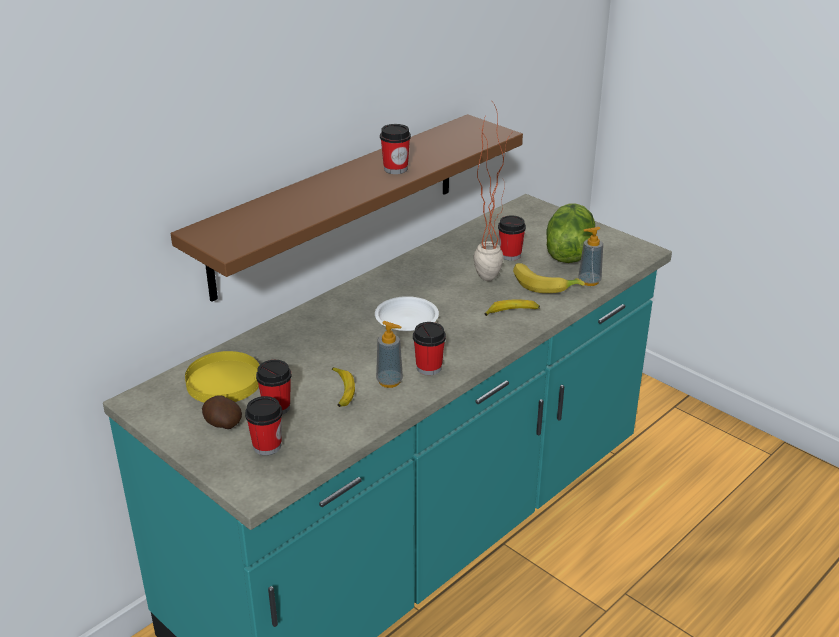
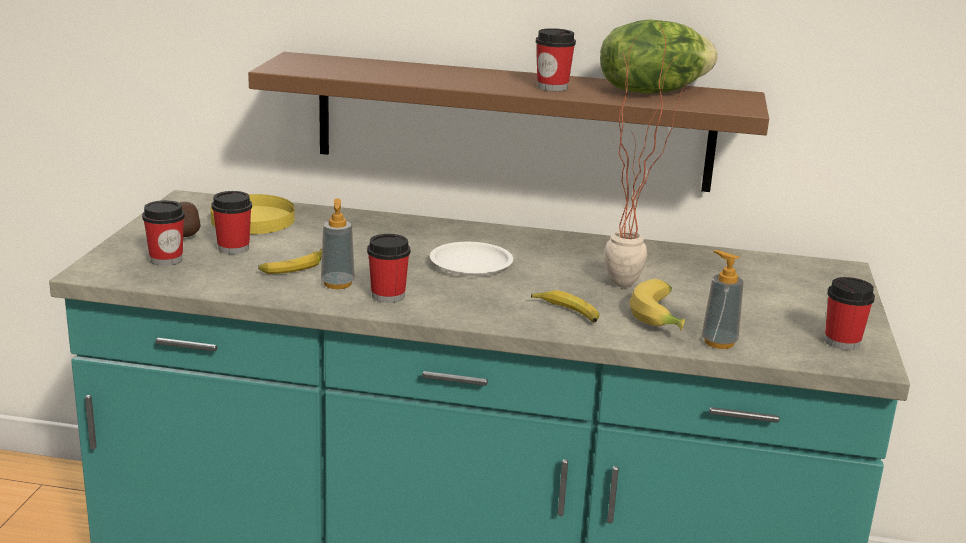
camera: 55 degrees right, 10 degrees down
cup [498,216,526,261] -> cup moved to [825,277,875,350]
lettuce [547,204,595,263] -> lettuce moved to [600,20,718,94]

